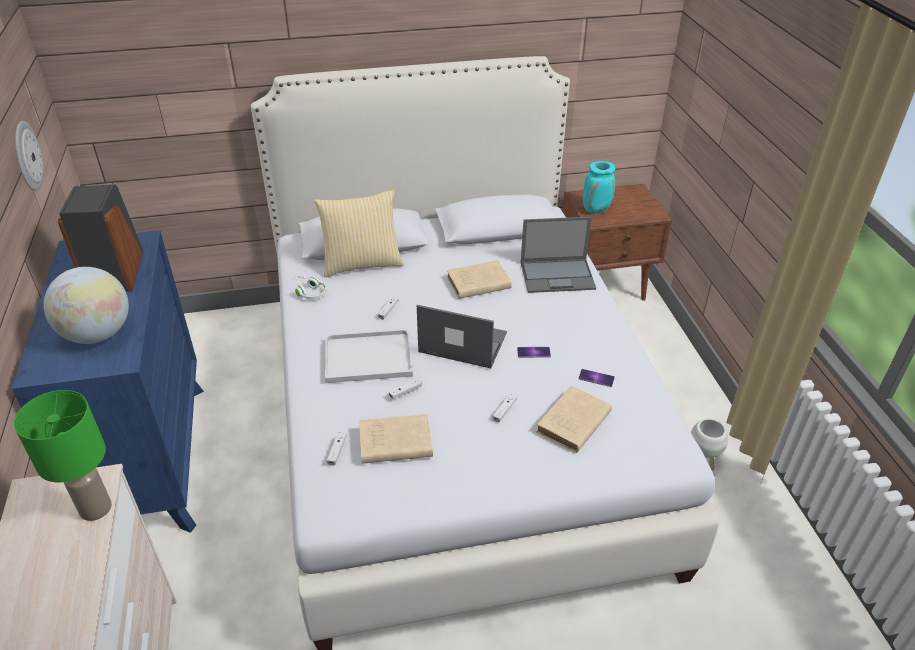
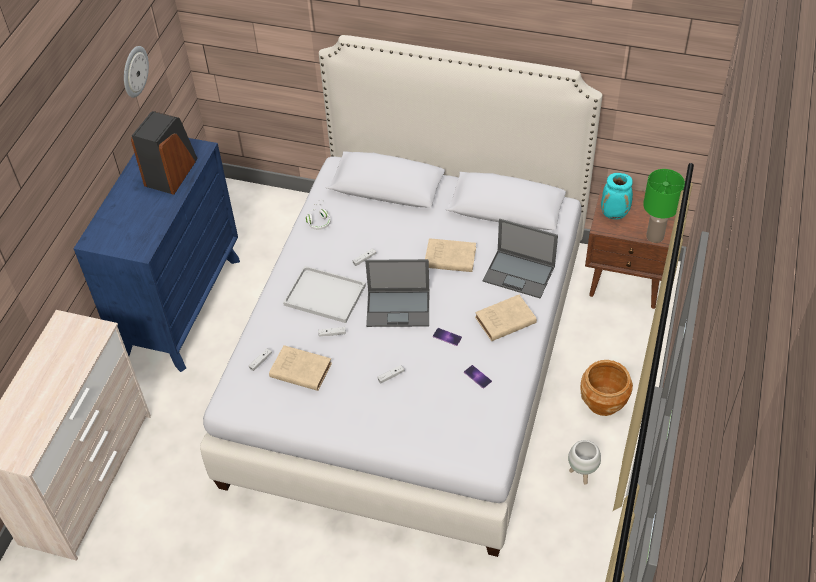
camera: 30 degrees right, 10 degrees up
green table lamp [14,390,112,521] -> green table lamp moved to [643,169,685,243]
globe [44,267,129,344] -> none
pillow [314,189,404,277] -> none
laptop [417,305,507,368] -> laptop turned 135 degrees clockwise [365,259,429,327]
beige book [536,386,612,453] -> beige book moved to [475,295,537,341]
none -> brown planter [581,360,633,416]

